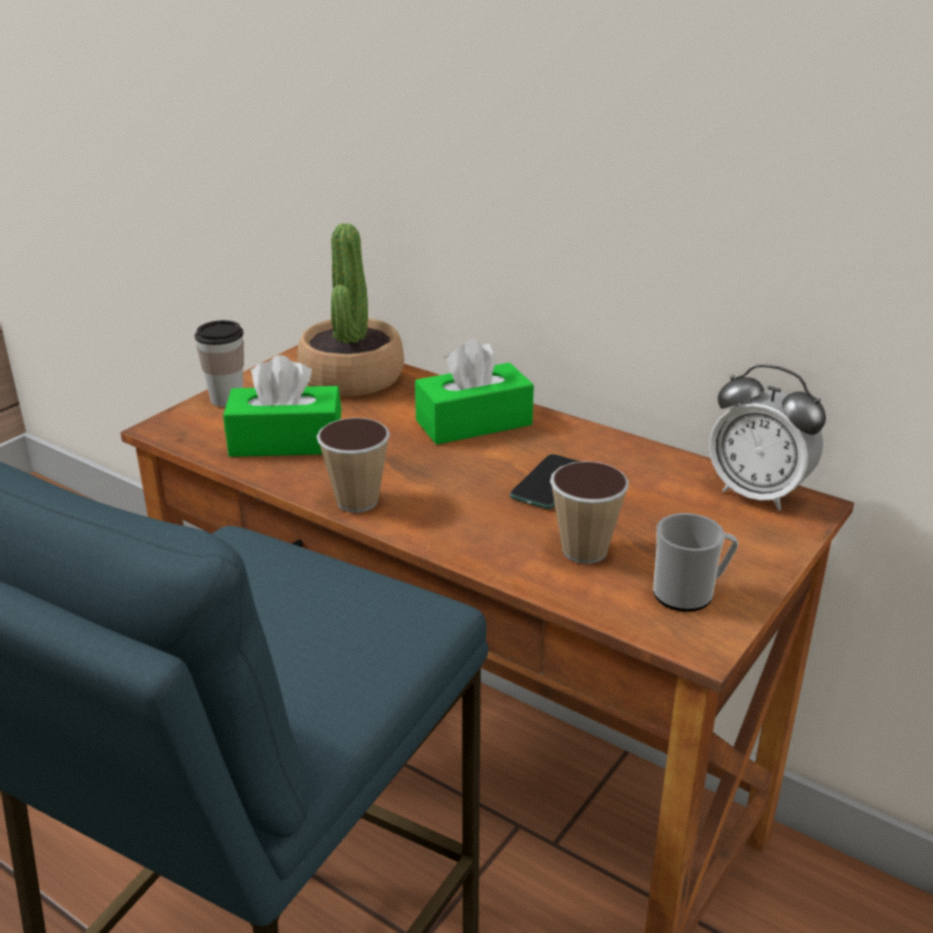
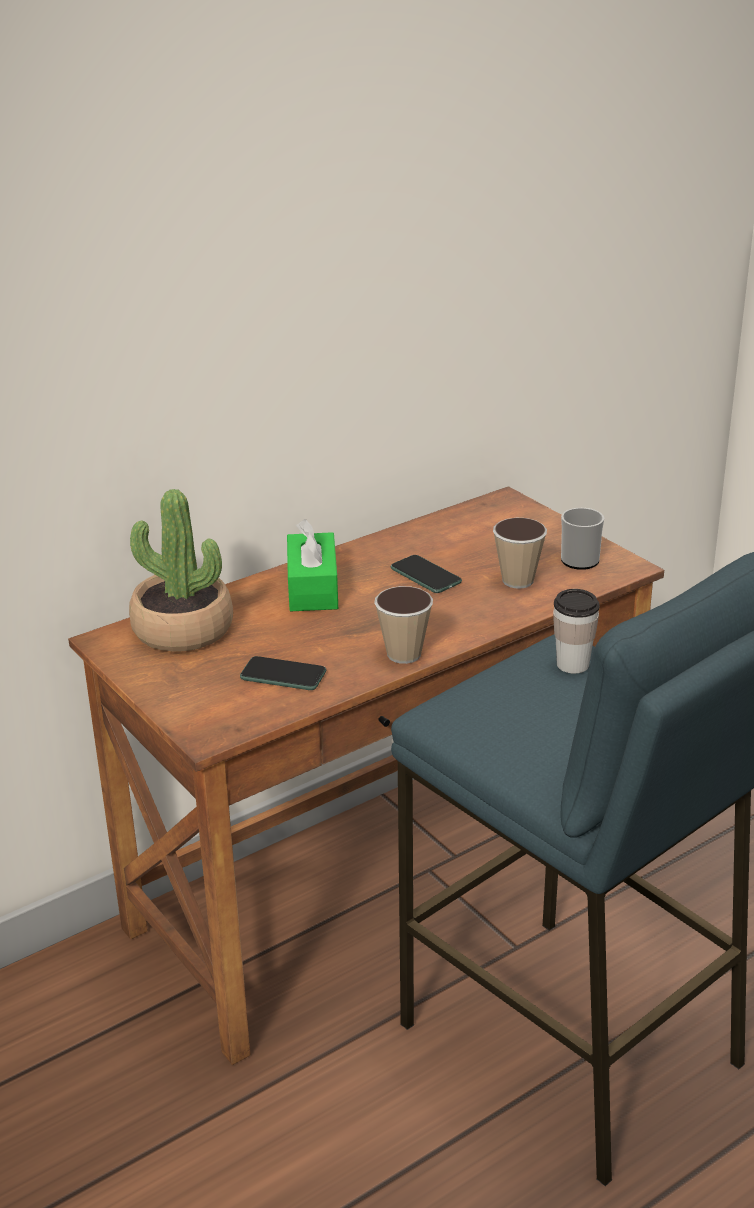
camera: 70 degrees left, 0 degrees up
cup [195,320,244,407] -> cup moved to [553,589,600,673]
green tissue box [223,355,341,457] -> phone [240,656,326,690]
alarm clock [709,364,826,511] -> none

